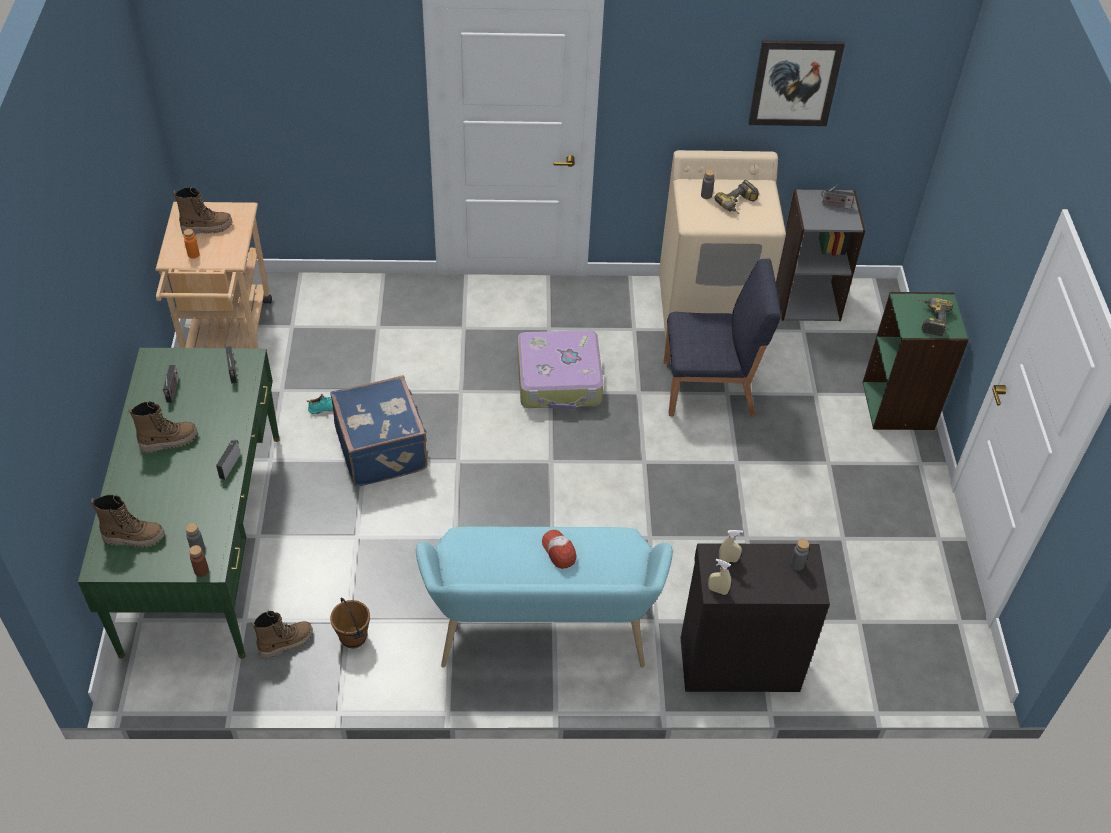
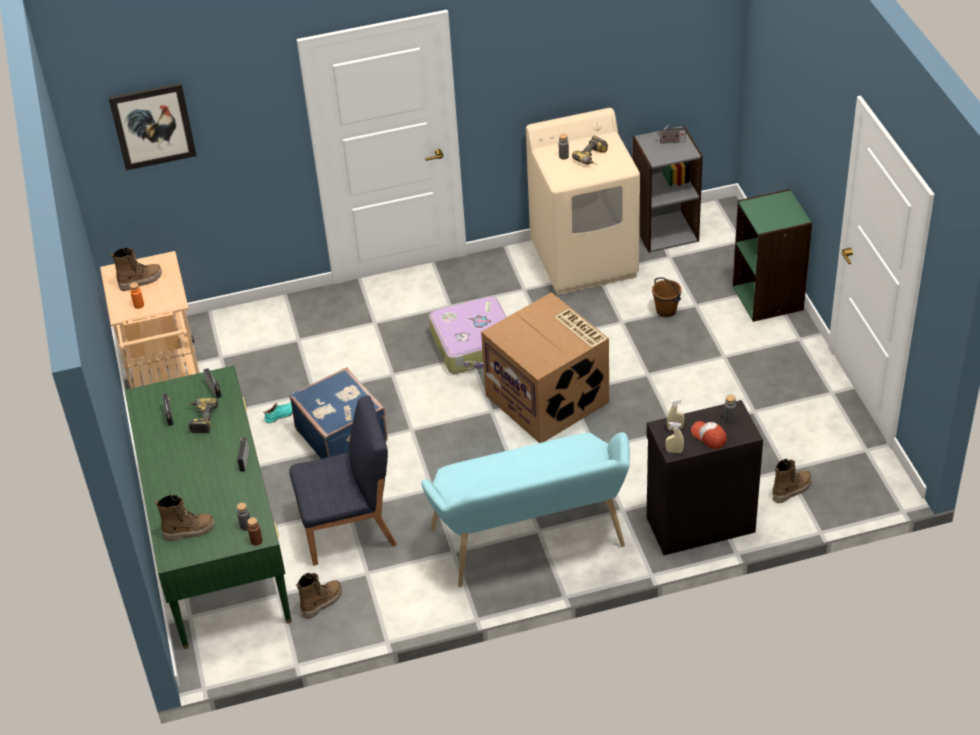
camera: 10 degrees left, 5 degrees down
boot [129,401,198,453] -> boot moved to [772,459,811,503]
brown bucket [330,598,370,648] -> brown bucket moved to [652,277,682,317]
cap [542,530,577,569] -> cap moved to [691,421,727,449]
blue chair [664,259,781,417] -> blue chair moved to [289,395,397,566]
picture [748,40,845,126] -> picture moved to [108,83,197,171]
power drill [918,298,953,336] -> power drill moved to [186,398,218,433]
none -> cardboard box [481,292,609,443]

